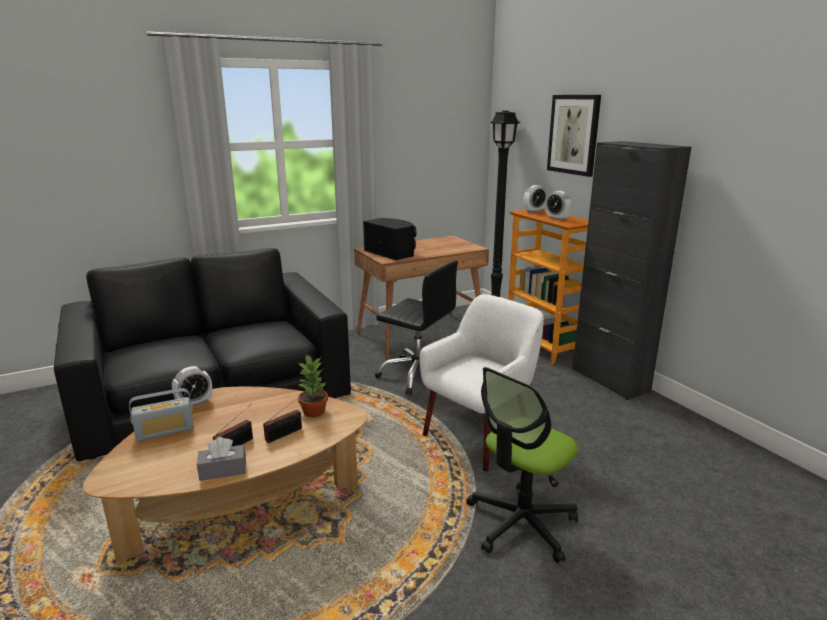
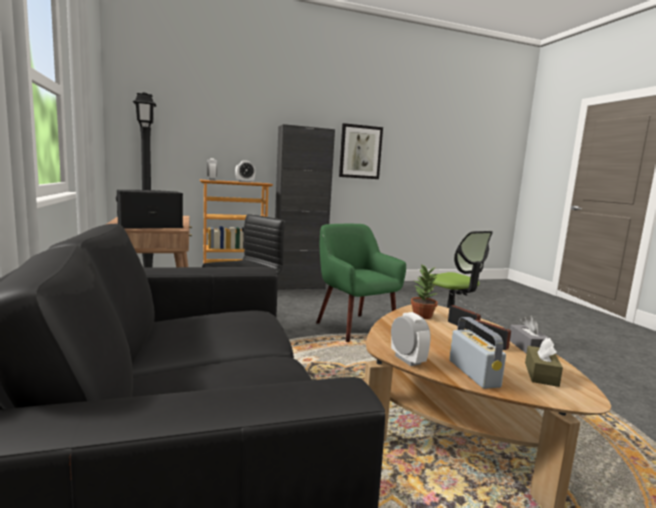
camera: 80 degrees left, 10 degrees down
white armchair [420,294,544,471] -> green armchair [316,224,406,342]
picture [547,95,601,177] -> picture moved to [339,123,383,179]
none -> brown tissue box [525,338,563,387]

